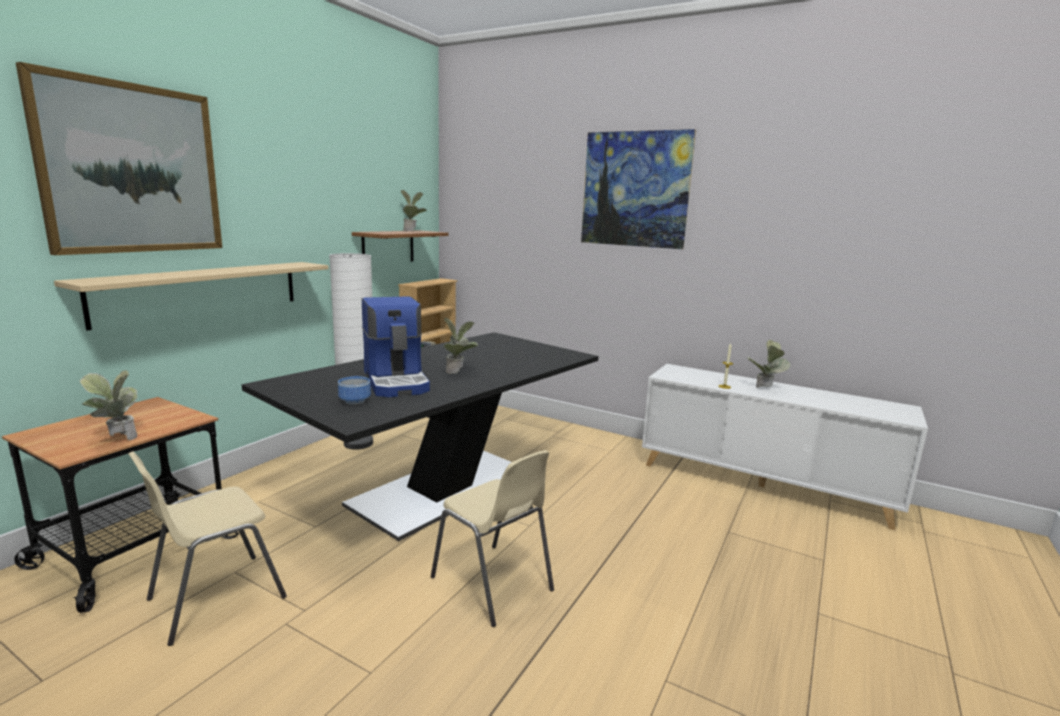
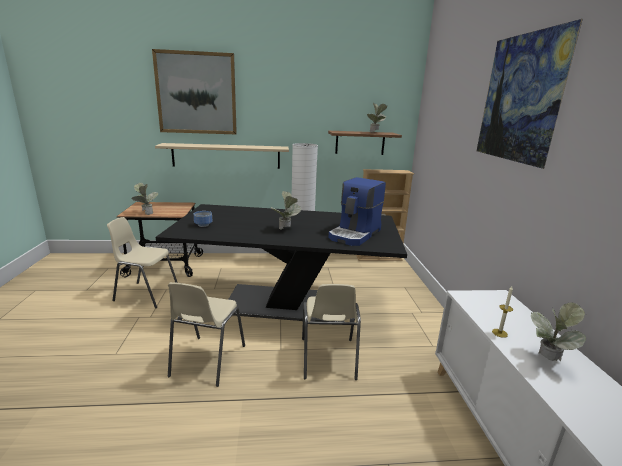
camera: 55 degrees right, 5 degrees up
coffee machine [362,296,430,397] -> coffee machine moved to [328,177,386,246]
none -> beige chair [302,284,361,380]

